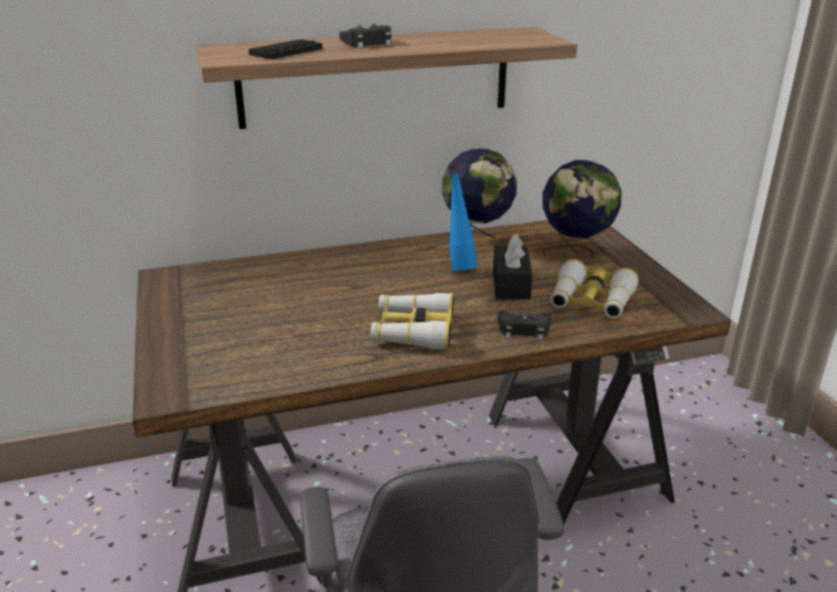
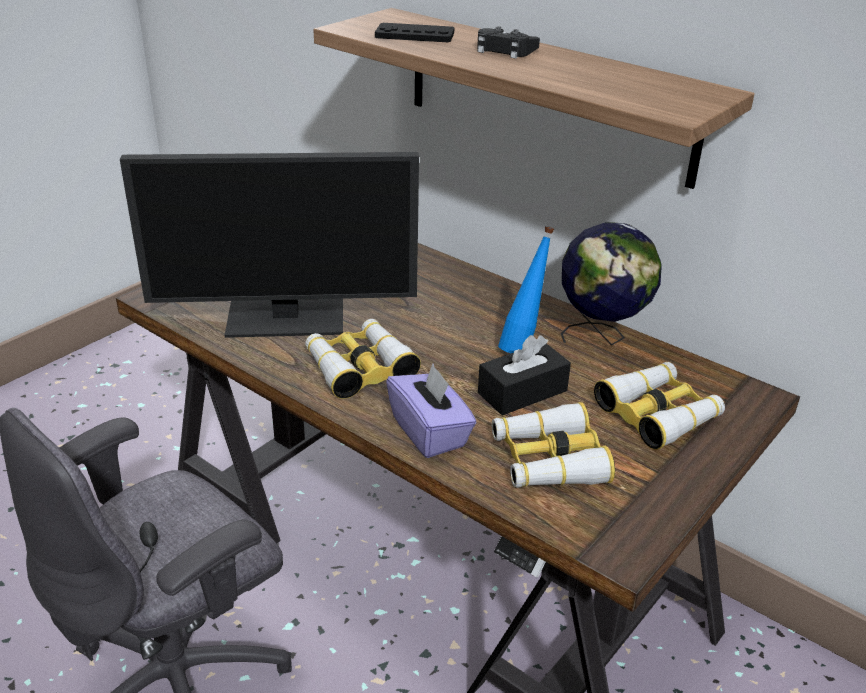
camera: 55 degrees right, 5 degrees up
black game controller [498,311,552,340] -> purple tissue box [386,363,477,458]
globe [542,160,622,259] -> binoculars [594,362,725,450]
none -> monitor [120,152,419,338]

